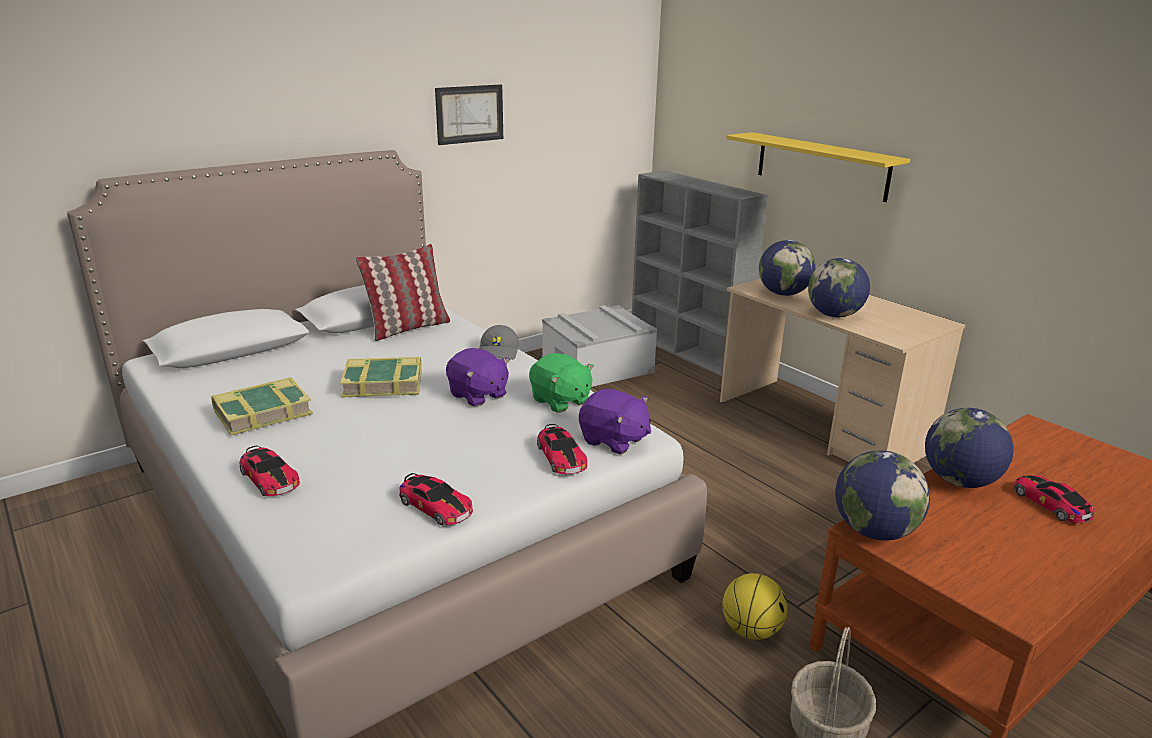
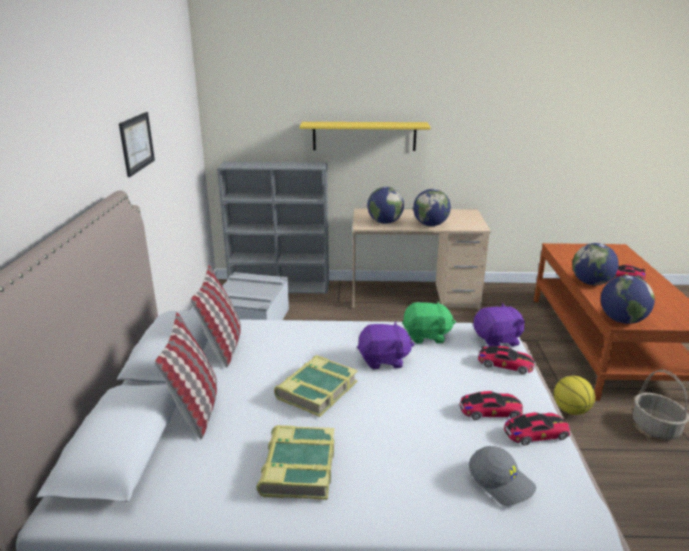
camera: 50 degrees left, 0 degrees up
toy car [240,446,300,496] -> toy car moved to [460,391,523,420]
grey cap [479,325,519,360] -> grey cap moved to [469,446,536,506]
none -> pillow [154,312,217,439]

